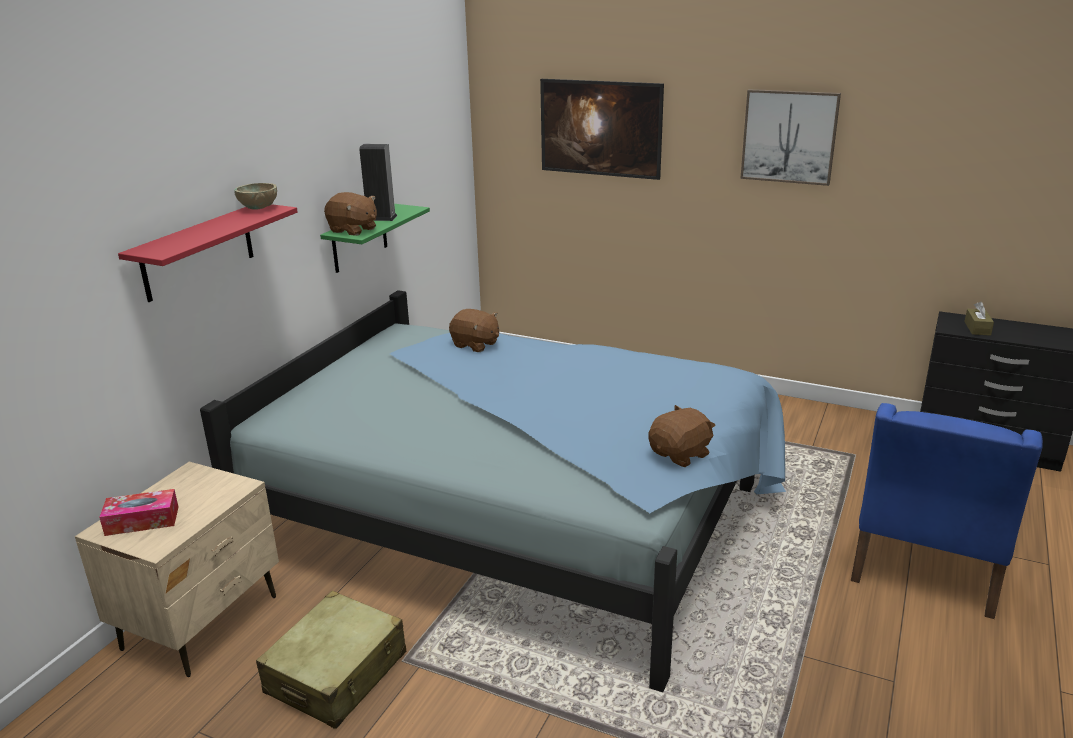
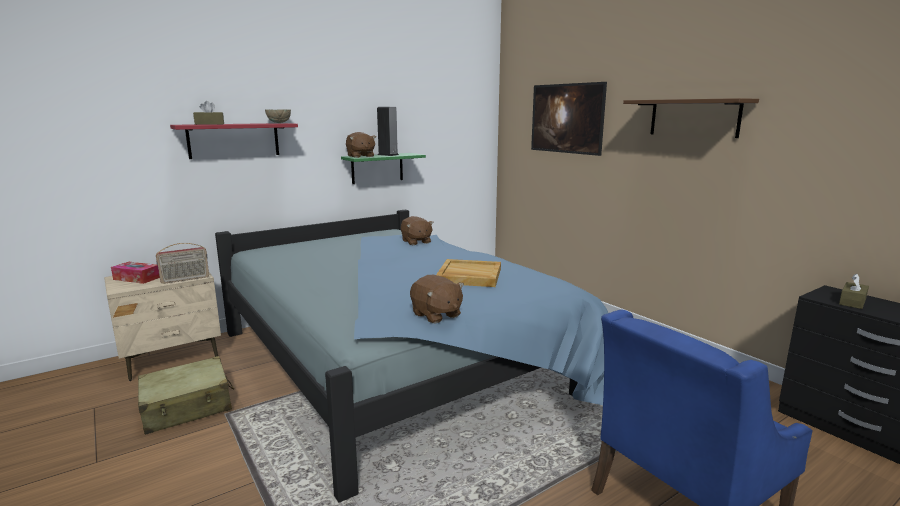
camera: 30 degrees right, 10 degrees down
brown plush toy [648,405,716,467] -> brown plush toy turned 60 degrees clockwise [410,275,464,323]
picture [740,89,841,186] -> brown shelf [623,98,759,138]
none -> radio [156,243,209,284]
none -> brown tissue box [193,101,224,125]
none -> beige tray [436,259,501,287]

